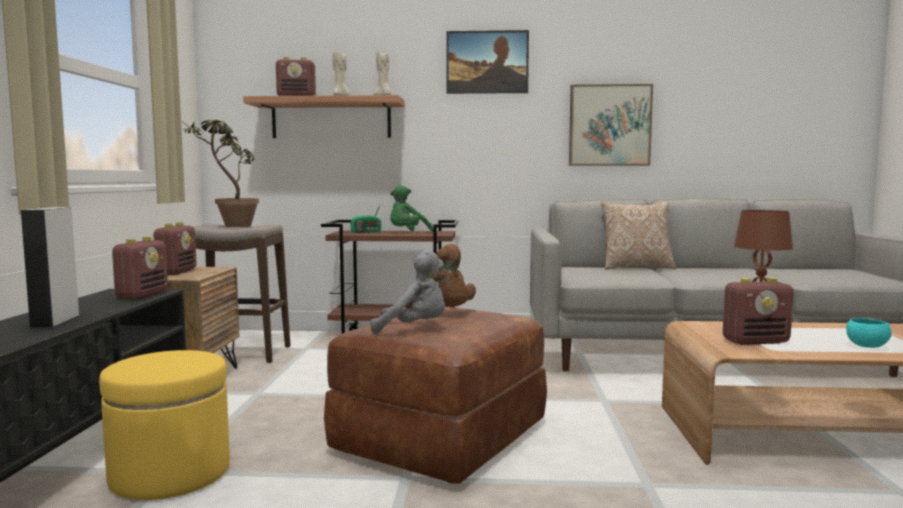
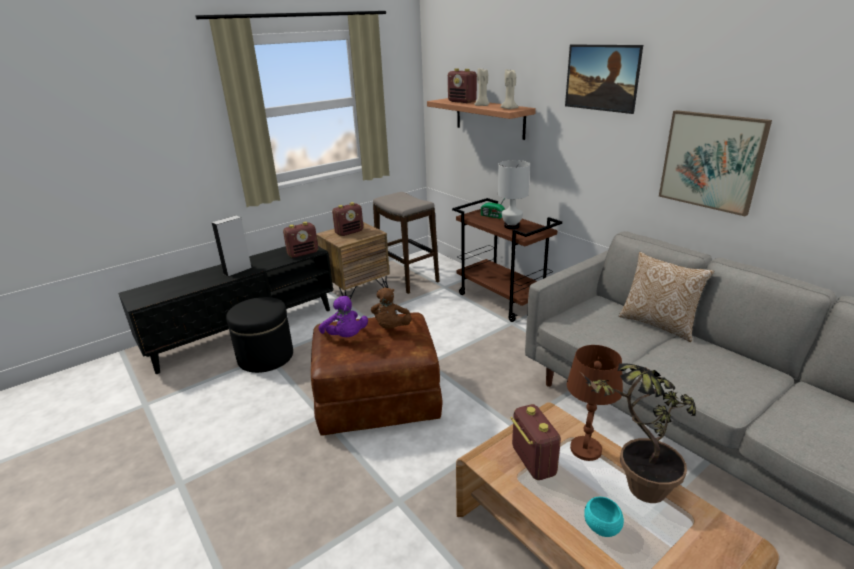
camera: 50 degrees right, 20 degrees up
yellow ottoman [99,350,230,500] -> black ottoman [226,297,293,373]
potted plant [180,120,259,227] -> potted plant moved to [580,363,696,503]
grey plush toy [371,250,445,334] -> purple plush toy [319,296,368,337]
green plush toy [390,185,433,231] -> white table lamp [498,160,530,229]
radio [723,277,793,345] -> radio turned 150 degrees counterclockwise [511,404,561,480]

